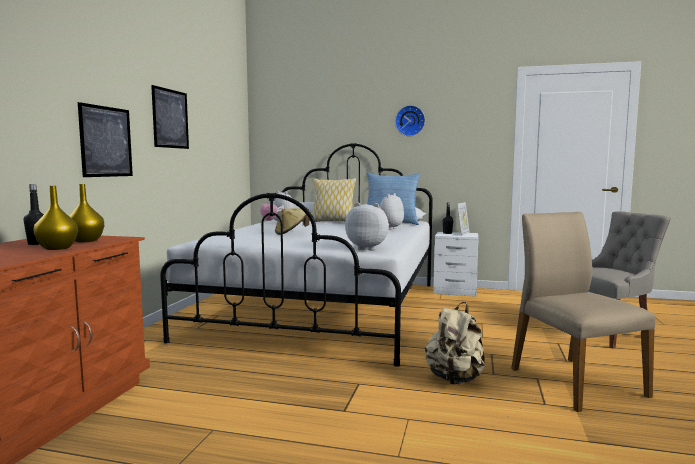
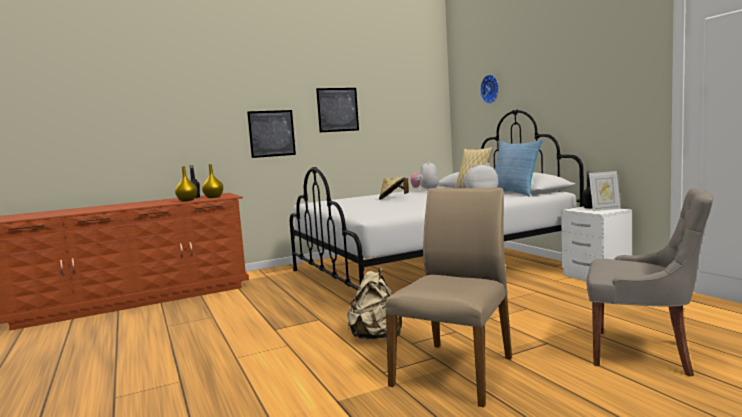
camera: 50 degrees right, 0 degrees up
plush toy [345,202,389,250] -> none
wall clock [395,105,425,136] -> wall clock moved to [480,75,499,104]

